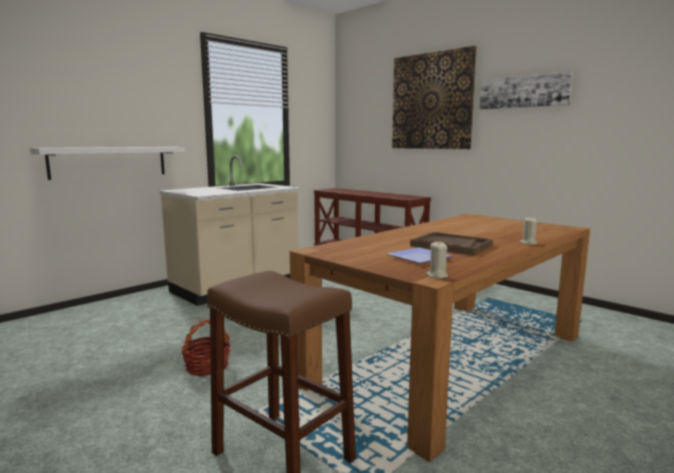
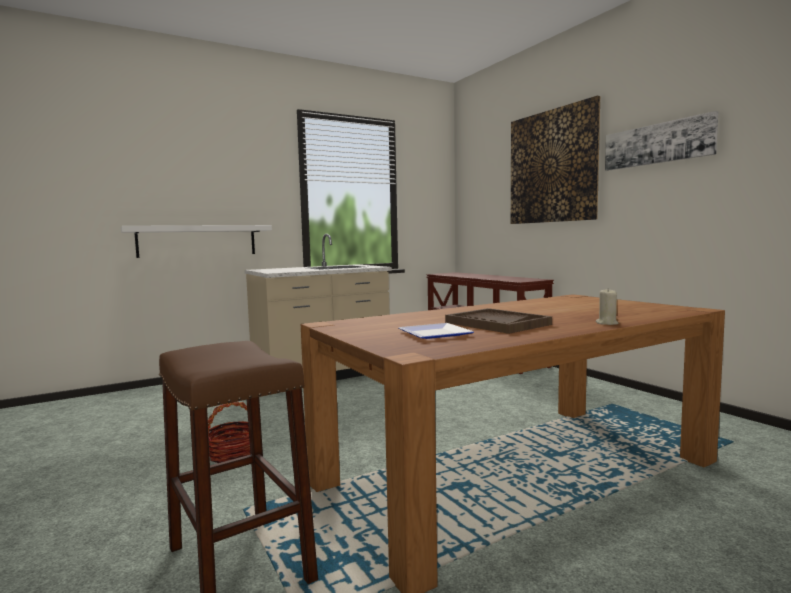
camera: 15 degrees right, 5 degrees down
beige candle [426,242,448,279] -> none

